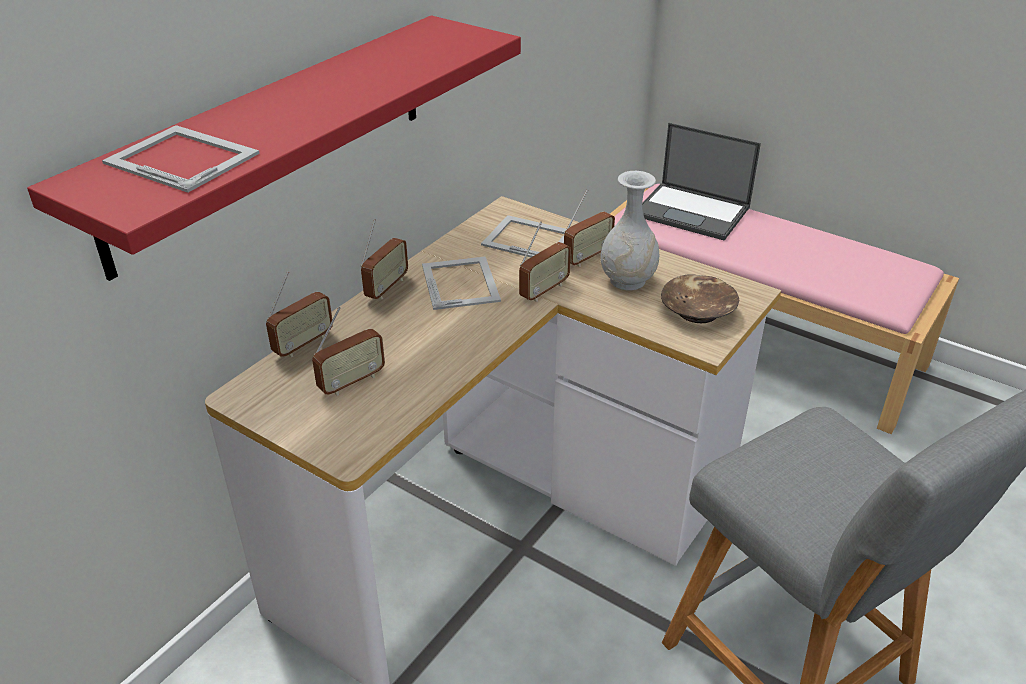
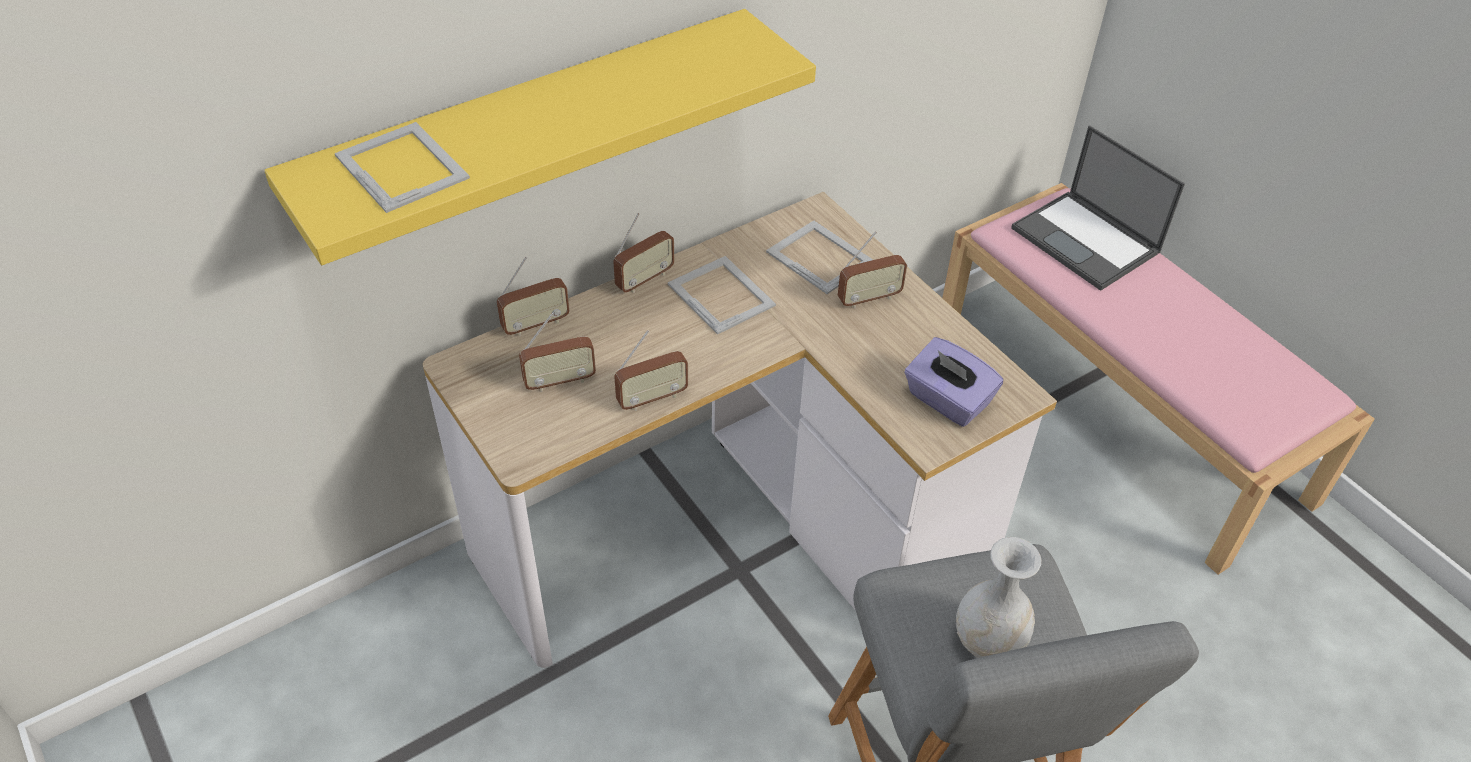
camera: 20 degrees right, 10 degrees up
red shelf [27,15,521,281] -> yellow shelf [264,9,816,265]
picture frame [422,257,501,310] -> picture frame turned 45 degrees counterclockwise [668,256,776,335]
radio [519,221,571,302] -> radio moved to [614,330,688,411]
white vase [601,171,659,291] -> white vase moved to [956,537,1041,658]
brown bowl [661,275,739,323] -> purple tissue box [904,337,1003,427]

